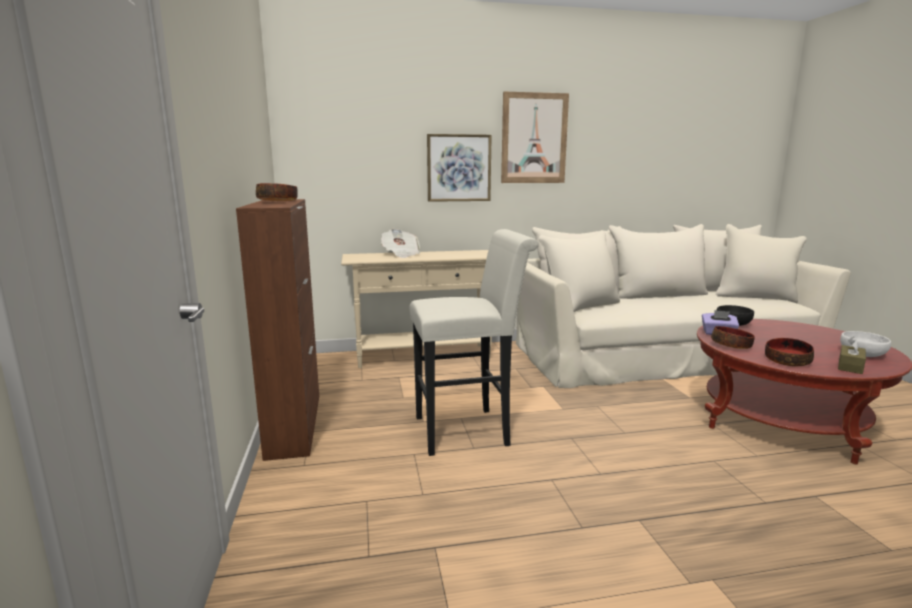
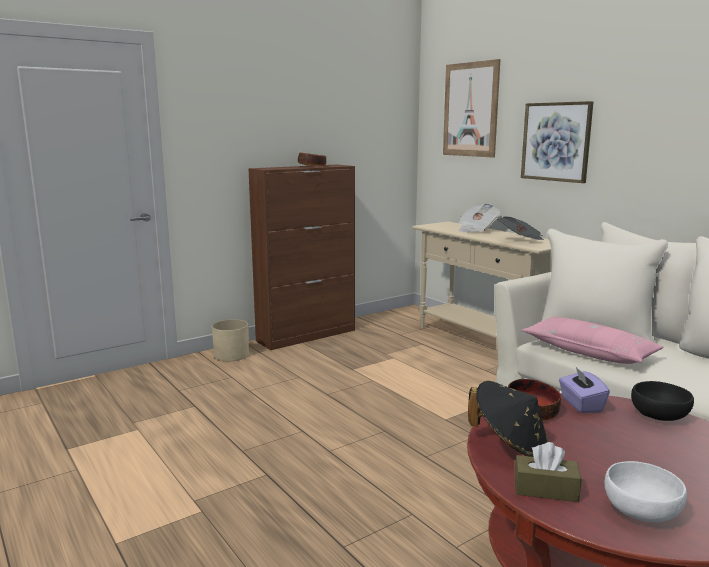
camera: 65 degrees right, 0 degrees up
white stool [409,229,539,456] -> none
picture [501,92,569,183] -> picture moved to [443,59,501,158]
bowl [765,338,814,366] -> black hat [468,381,548,457]
none -> beige planter [212,319,249,361]
none -> newspaper [497,217,544,240]
none -> pink pillow [521,317,664,364]

